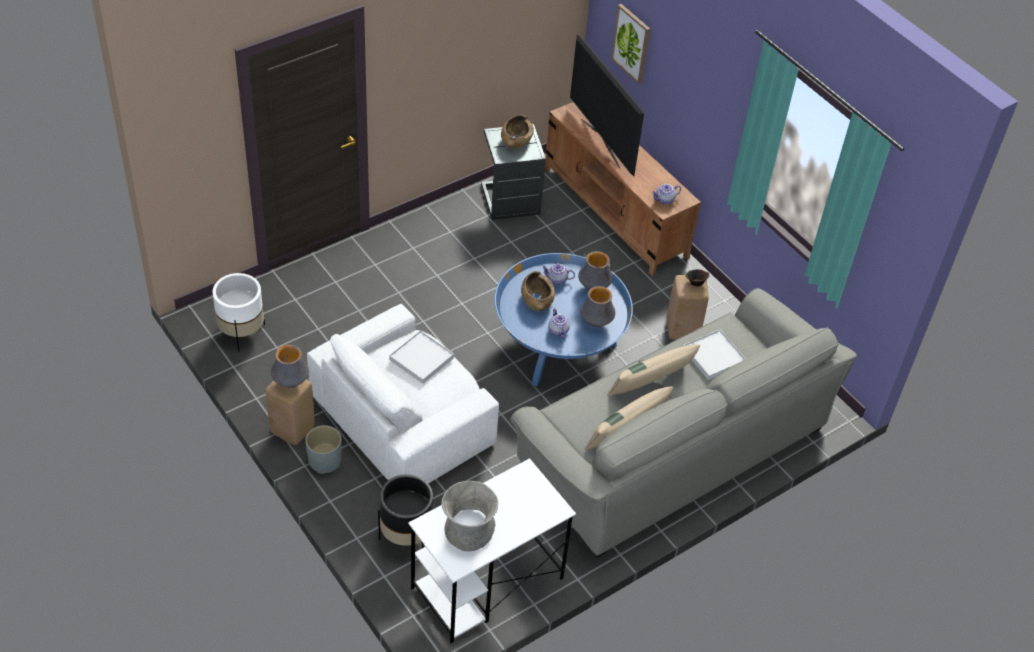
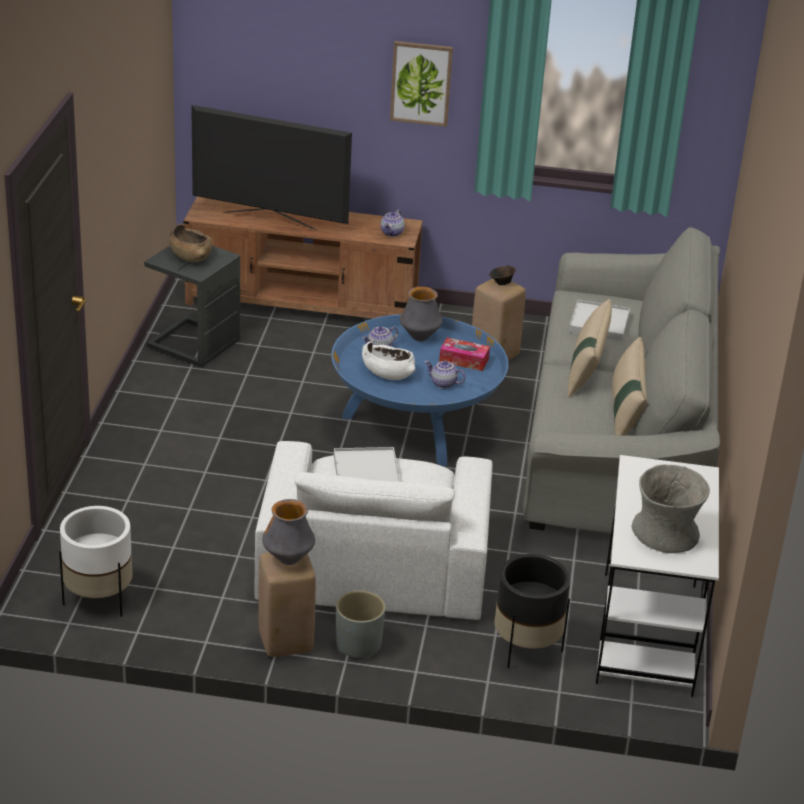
camera: 45 degrees left, 15 degrees down
brown bowl [521,271,555,311] -> white bowl [362,341,415,380]
vase [580,286,615,328] -> tissue box [439,338,490,371]
picture [611,4,650,84] -> picture moved to [390,41,453,127]

